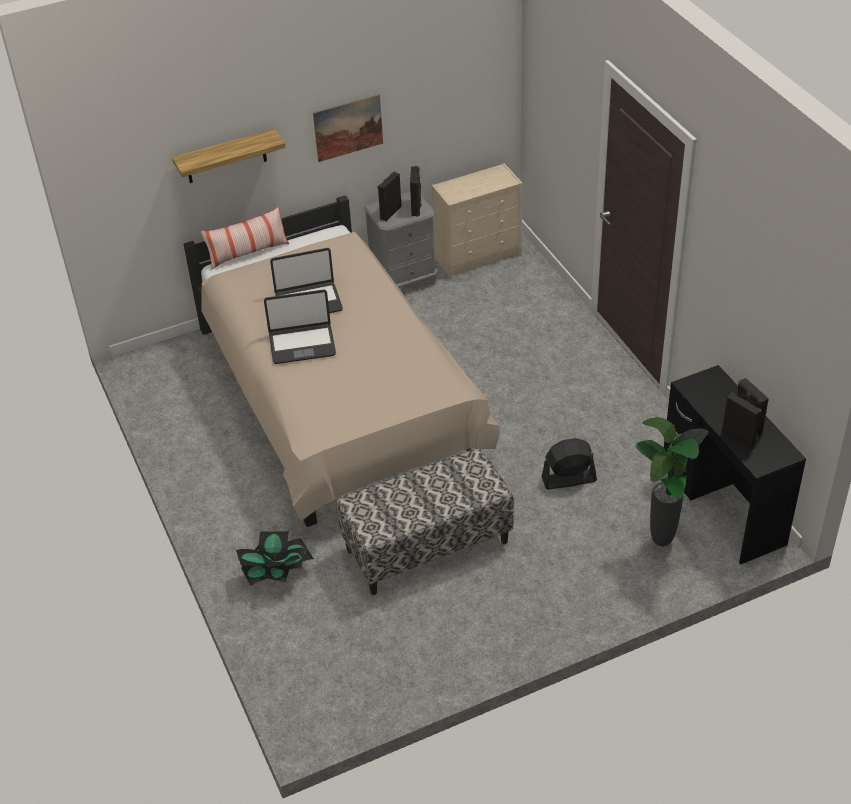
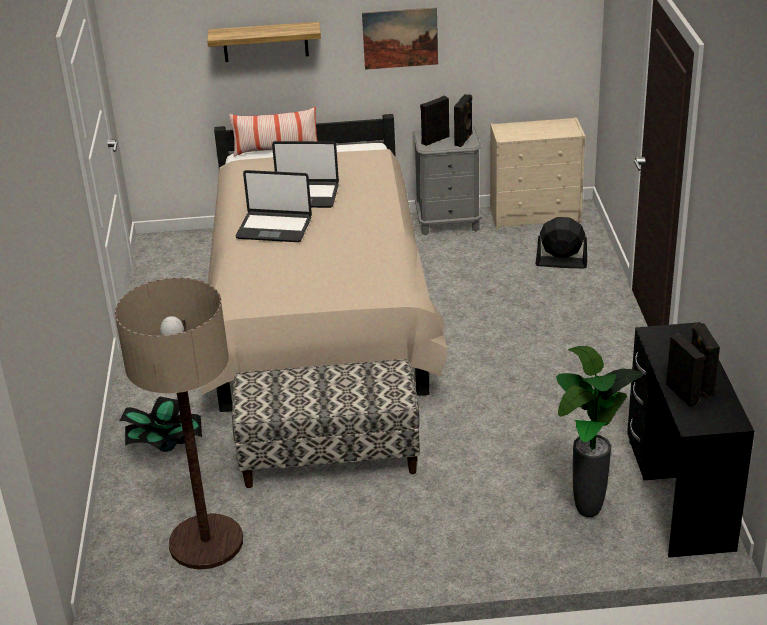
camera: 20 degrees right, 10 degrees down
black fan [542,438,597,490] -> black fan moved to [535,217,587,268]
none -> floor lamp [115,278,243,570]

